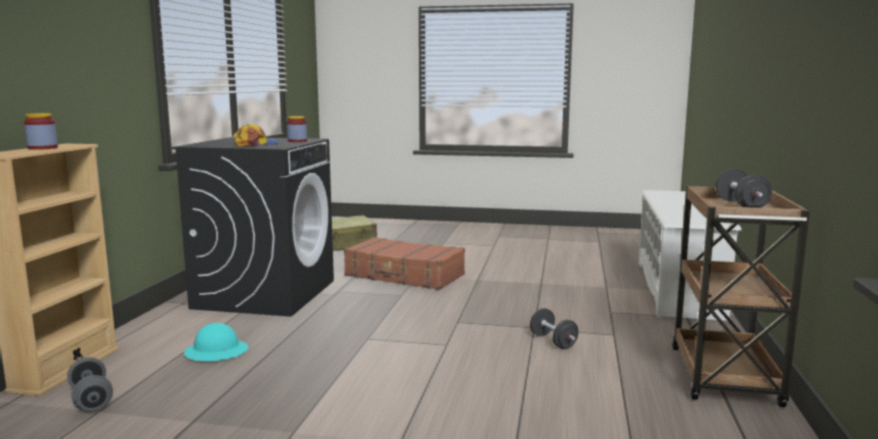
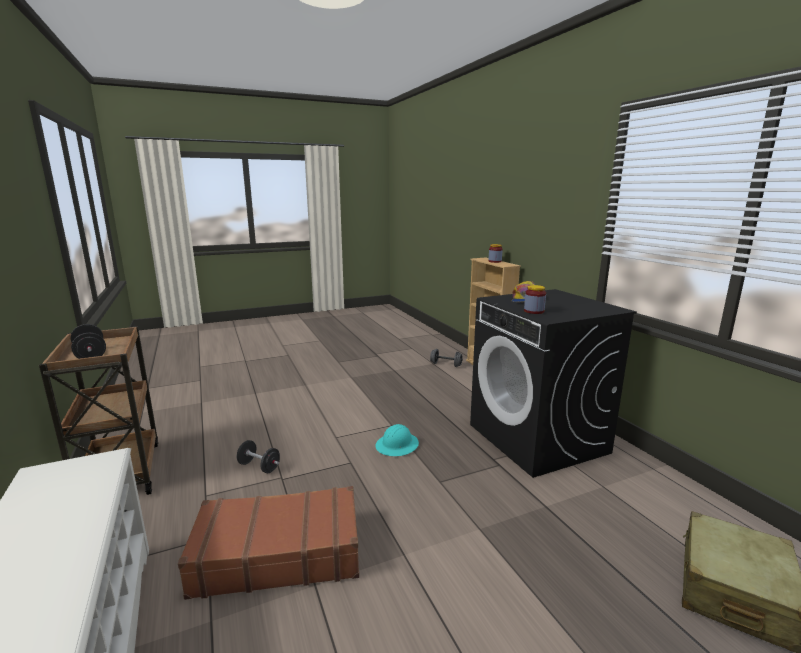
camera: 145 degrees right, 5 degrees up
turquoise hard hat [184,323,248,361] -> turquoise hard hat moved to [375,424,419,456]
brown suitcase [344,237,465,290] -> brown suitcase moved to [178,486,359,600]

